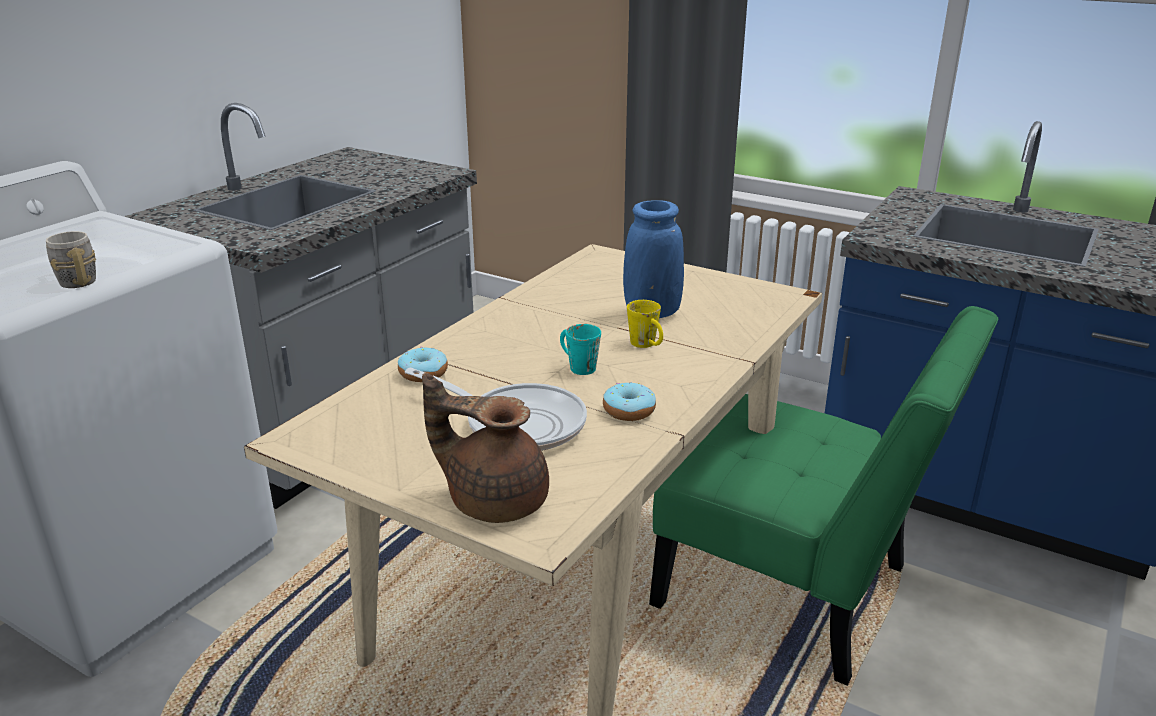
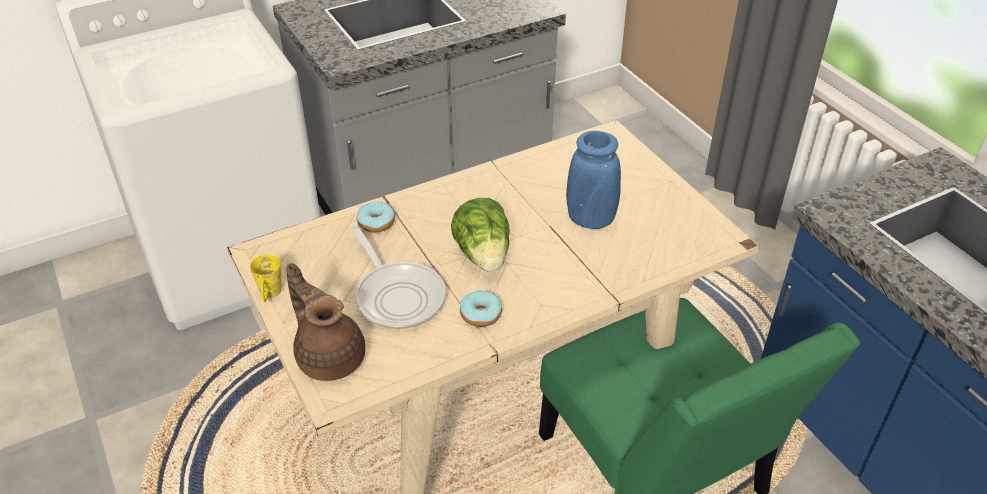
camera: 30 degrees right, 15 degrees up
grey mug [46,231,96,288] -> none
turquoise mug [560,324,601,375] -> lettuce [451,198,510,271]
yellow mug [627,300,663,348] -> yellow mug moved to [250,255,282,302]

